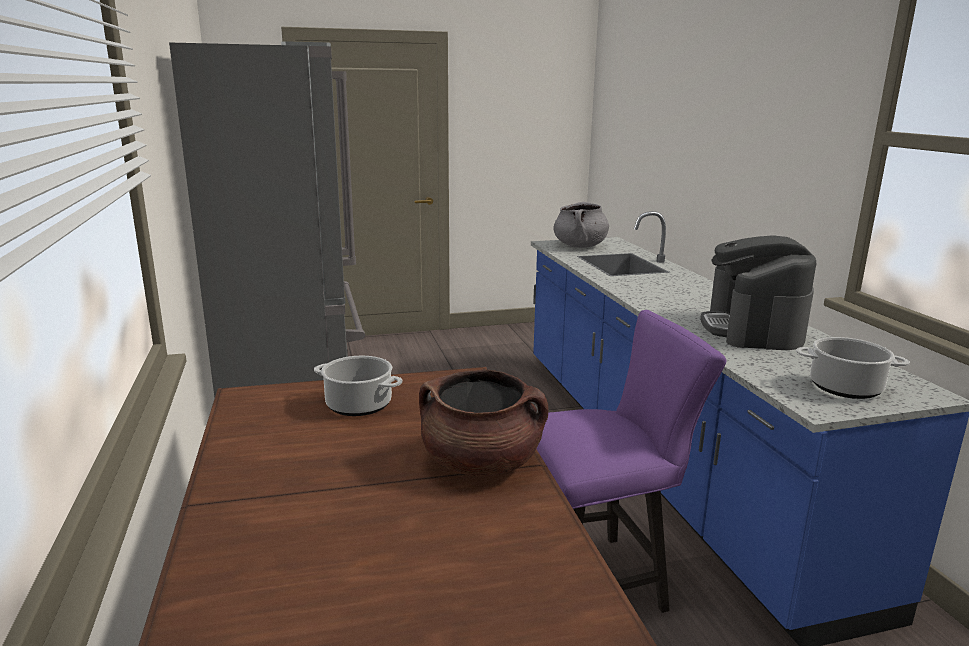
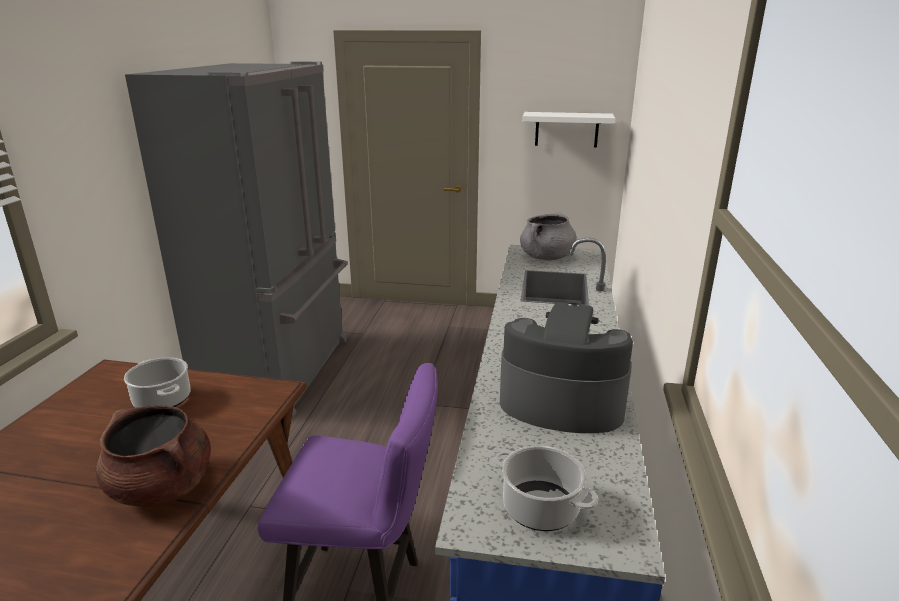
camera: 25 degrees right, 5 degrees up
coffee machine [700,235,816,350] -> coffee machine turned 75 degrees clockwise [500,302,633,433]
none -> white shelf [522,112,615,147]

